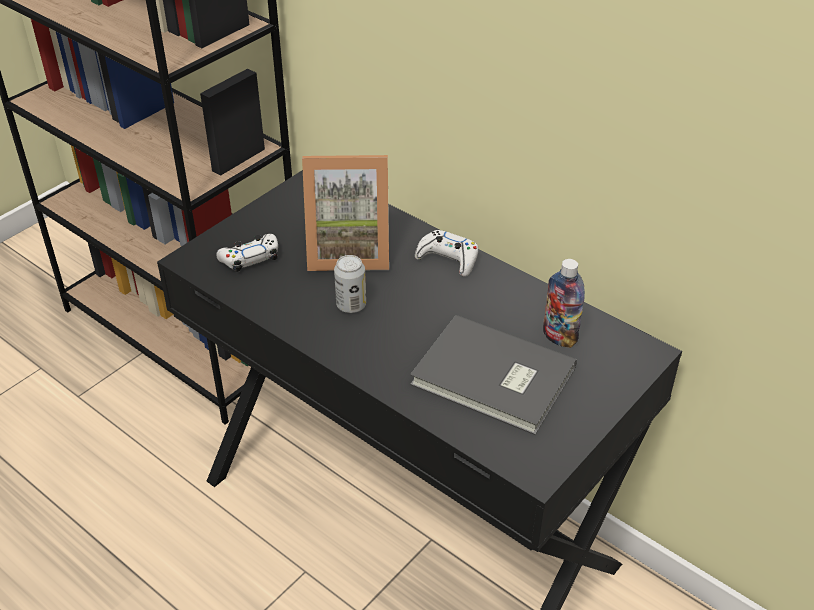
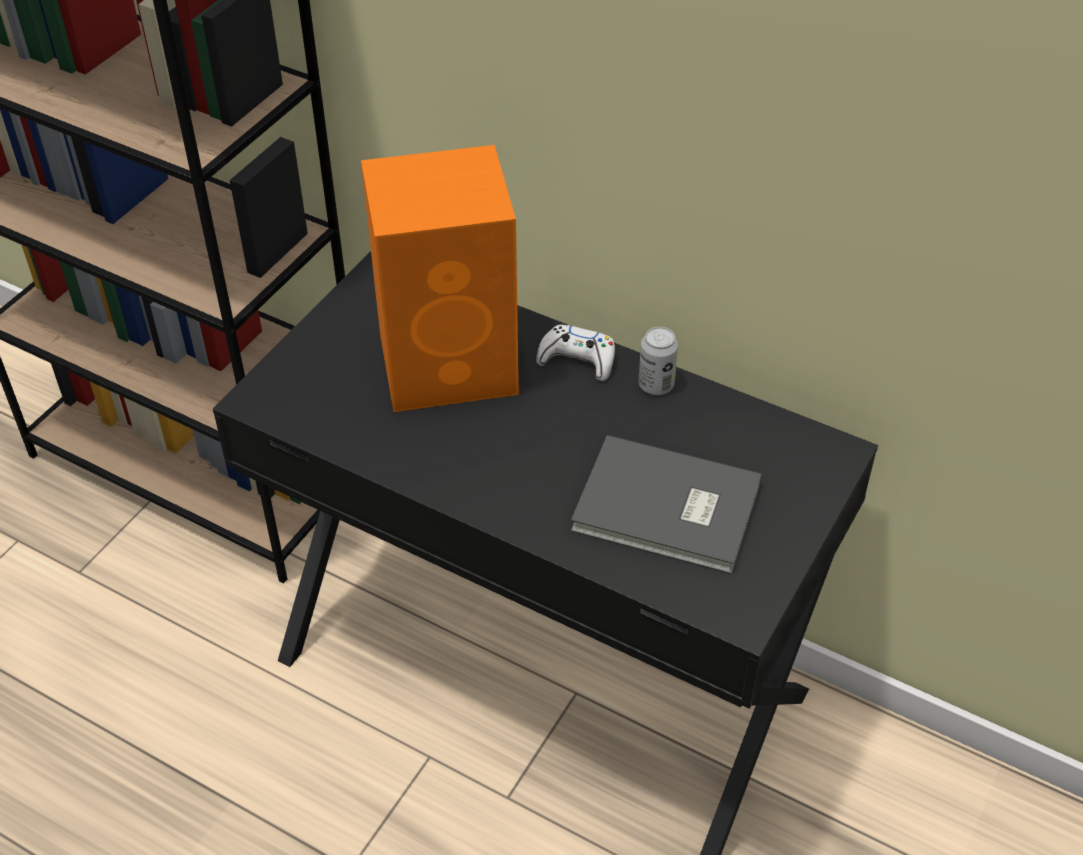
camera: 10 degrees left, 5 degrees up
white game controller [216,234,278,272] -> none
picture frame [302,155,389,271] -> orange speaker [361,145,519,412]
can [334,255,366,313] -> can moved to [639,327,678,395]
bottle [543,259,585,348] -> none

